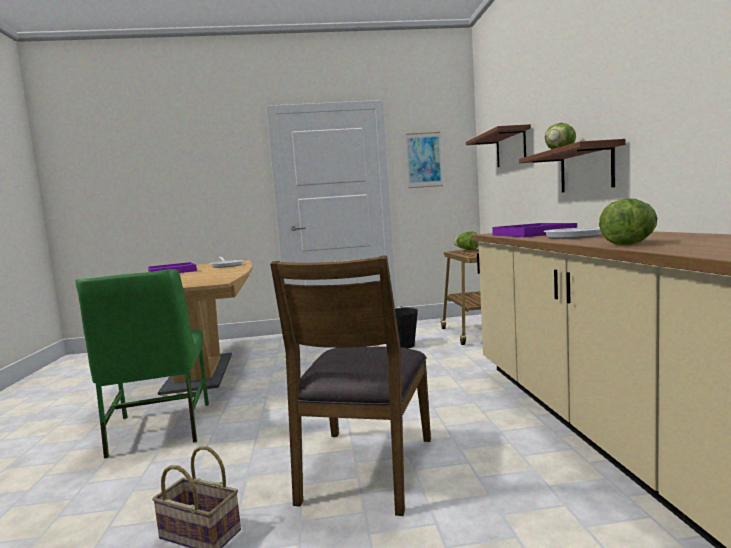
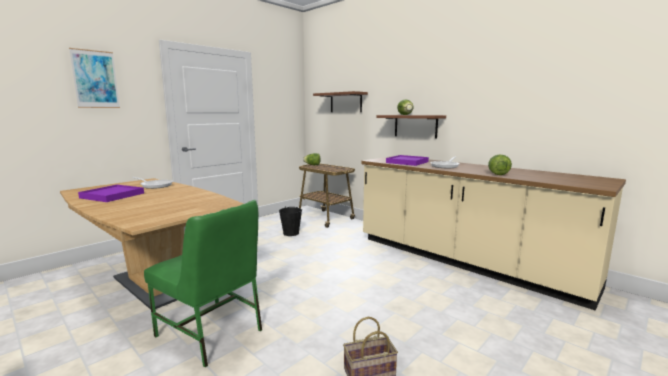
camera: 40 degrees left, 5 degrees up
brown chair [270,255,431,516] -> none
picture [405,132,443,188] -> picture moved to [69,48,120,108]

